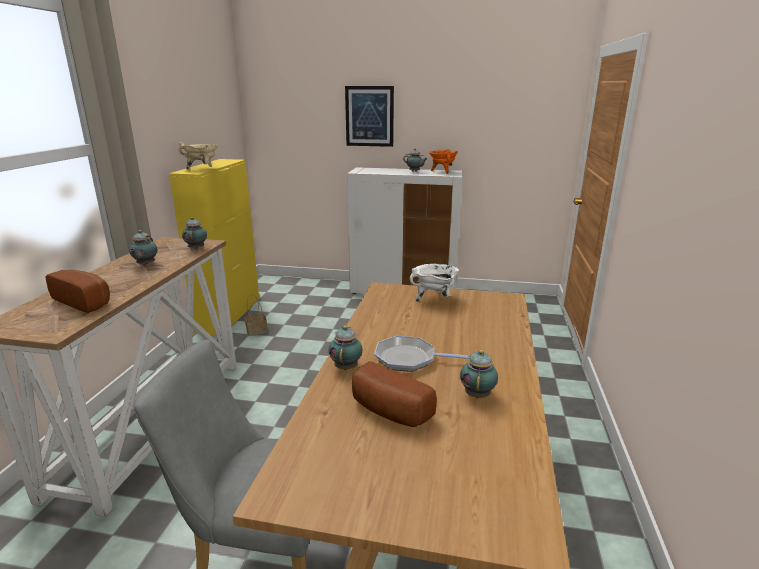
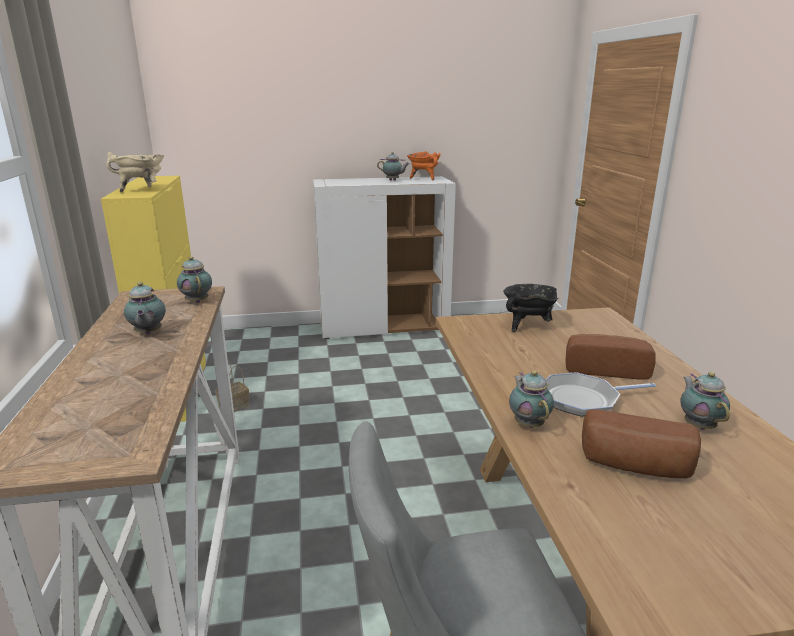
camera: 20 degrees left, 0 degrees up
bread [46,270,110,313] -> bread moved to [565,334,656,380]
picture [345,86,394,147] -> none
white cooking pot [409,264,459,302] -> black cooking pot [503,284,558,332]

